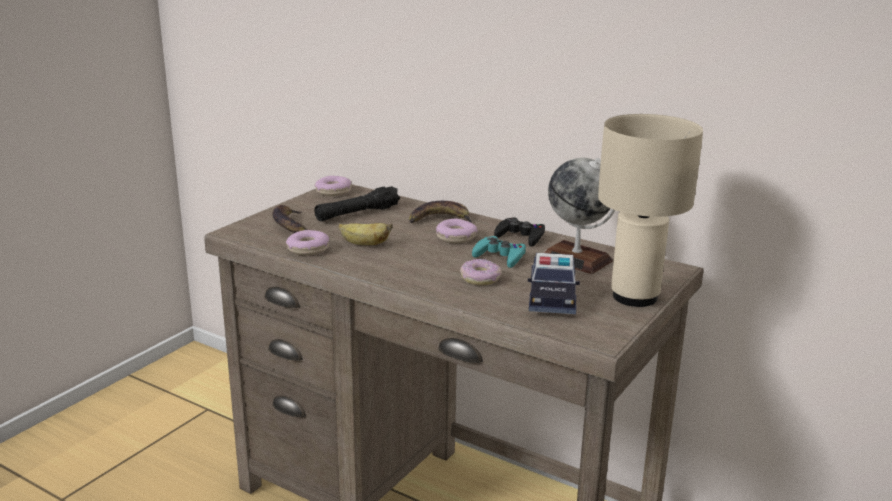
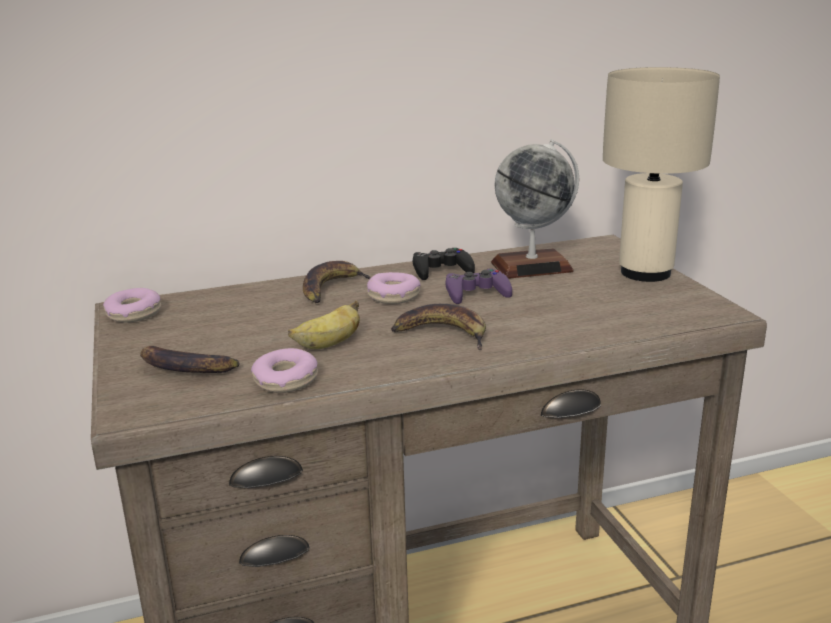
camera: 50 degrees left, 0 degrees up
black flashlight [314,186,400,221] -> none
donut [460,259,501,286] -> none
turquoise game controller [472,236,526,268] -> purple game controller [446,269,512,304]
toy car [528,253,580,314] -> none
none -> banana [391,304,486,350]

